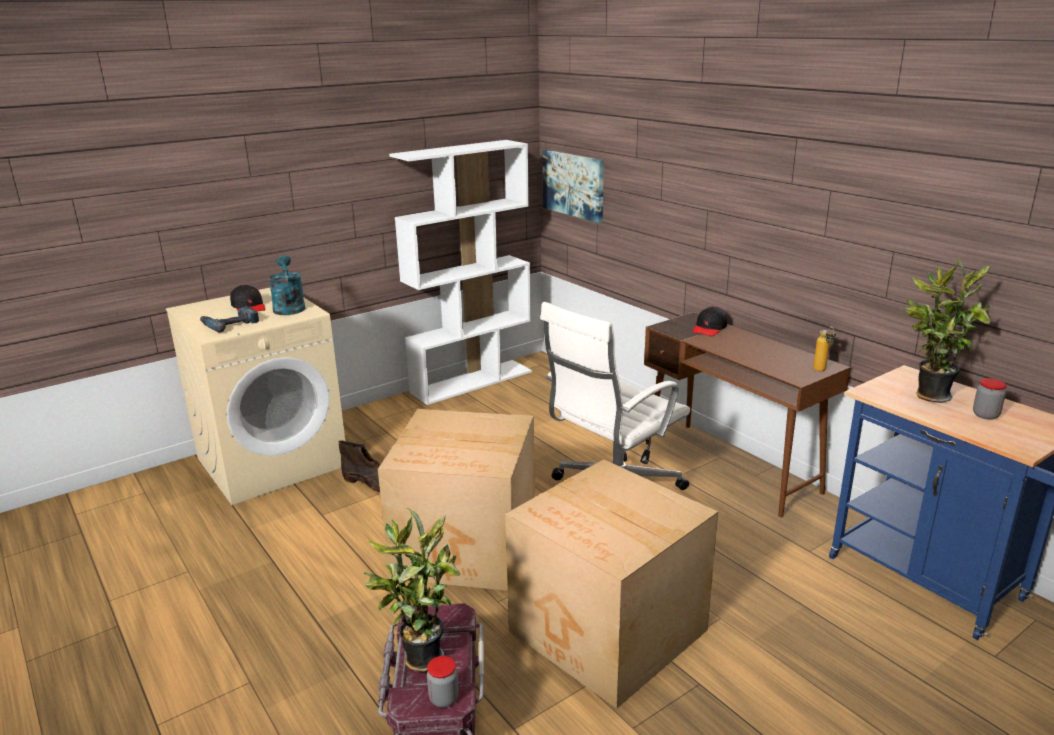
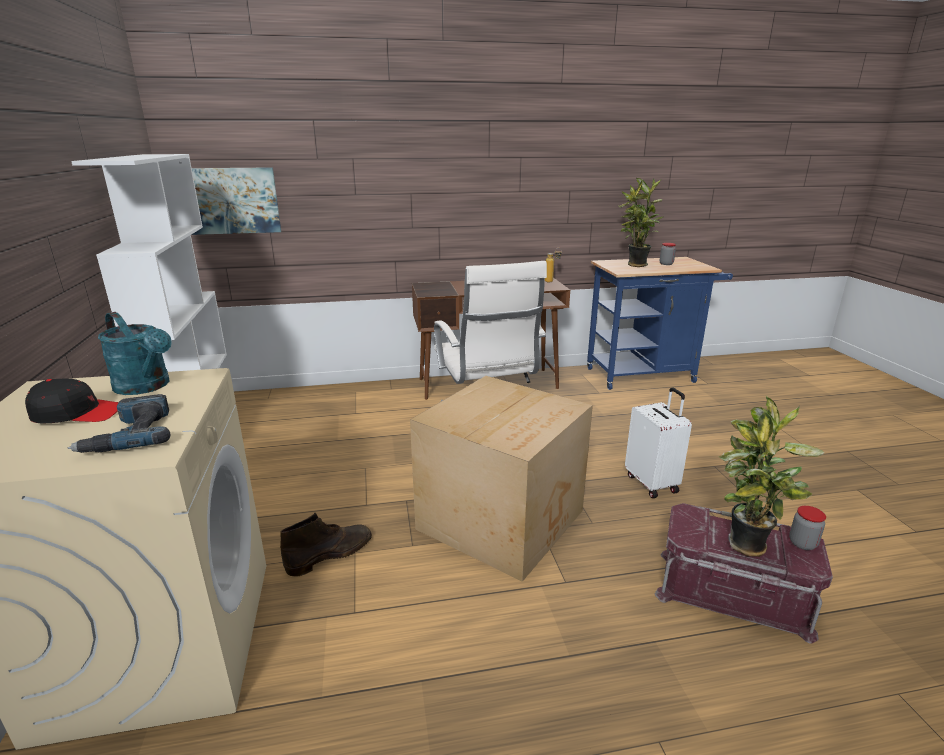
camera: 65 degrees left, 0 degrees up
turquoise watering can [269,255,305,315] -> turquoise watering can turned 150 degrees counterclockwise [98,312,172,395]
cardboard box [505,459,718,708] -> white suitcase [625,387,692,498]
black cap [692,306,728,336] -> none

